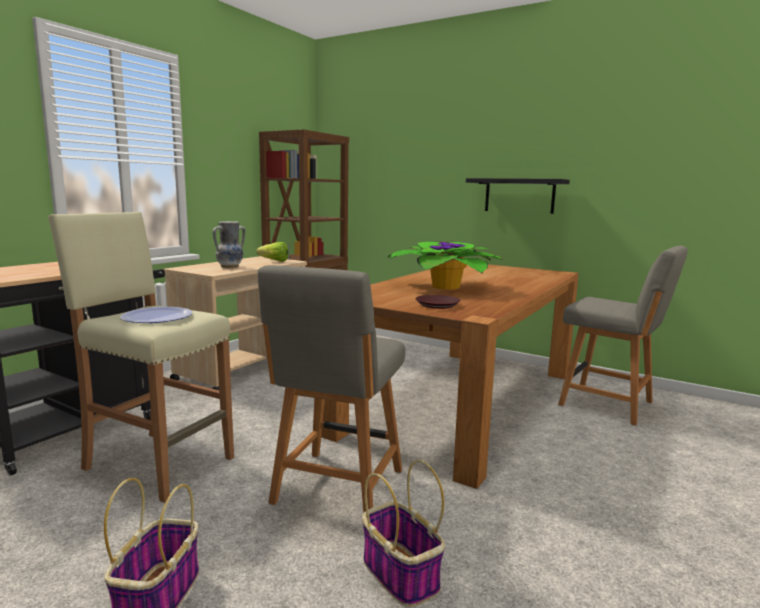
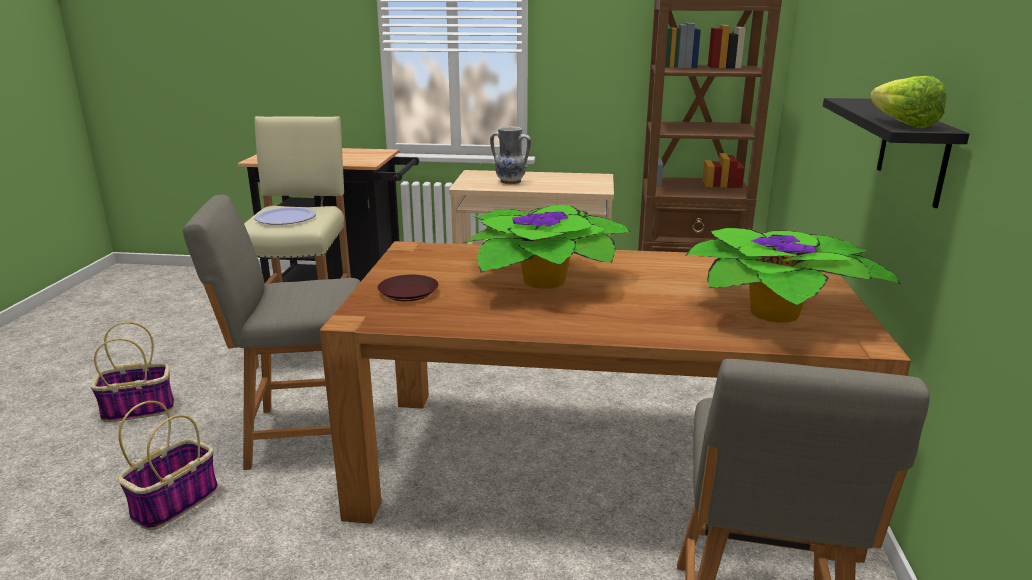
camera: 65 degrees right, 10 degrees up
lettuce [256,242,288,262] -> lettuce moved to [870,76,947,129]
none -> potted plant [685,228,900,323]

